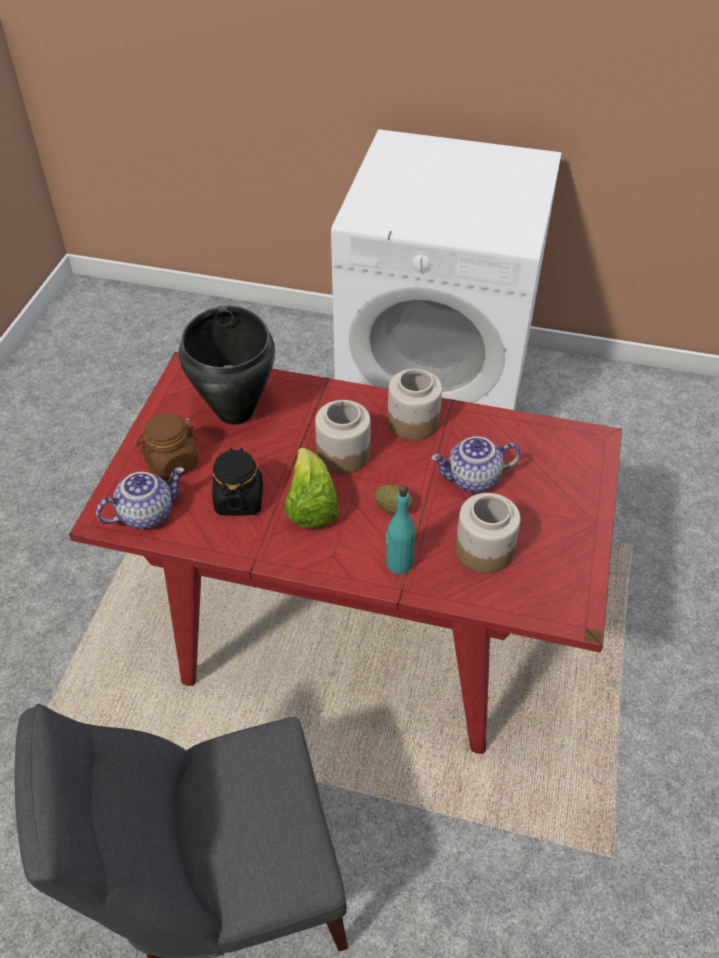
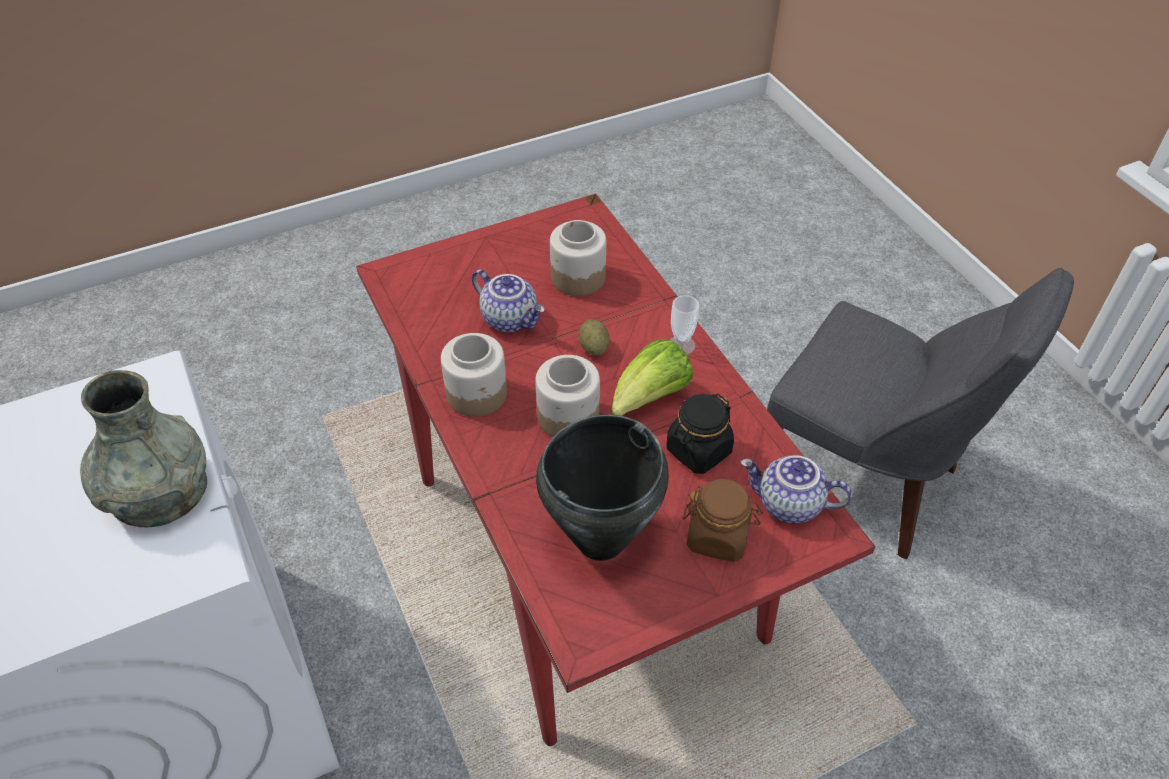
camera: 130 degrees left, 0 degrees up
turquoise bottle [386,485,415,574] -> none
none -> grey vase [80,370,207,527]
none -> cup [670,295,699,355]

